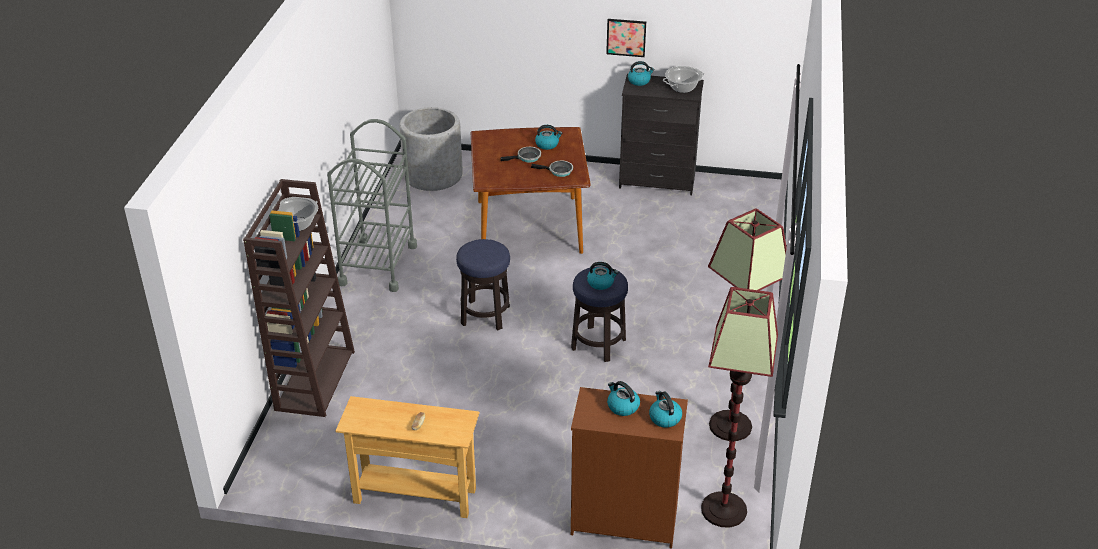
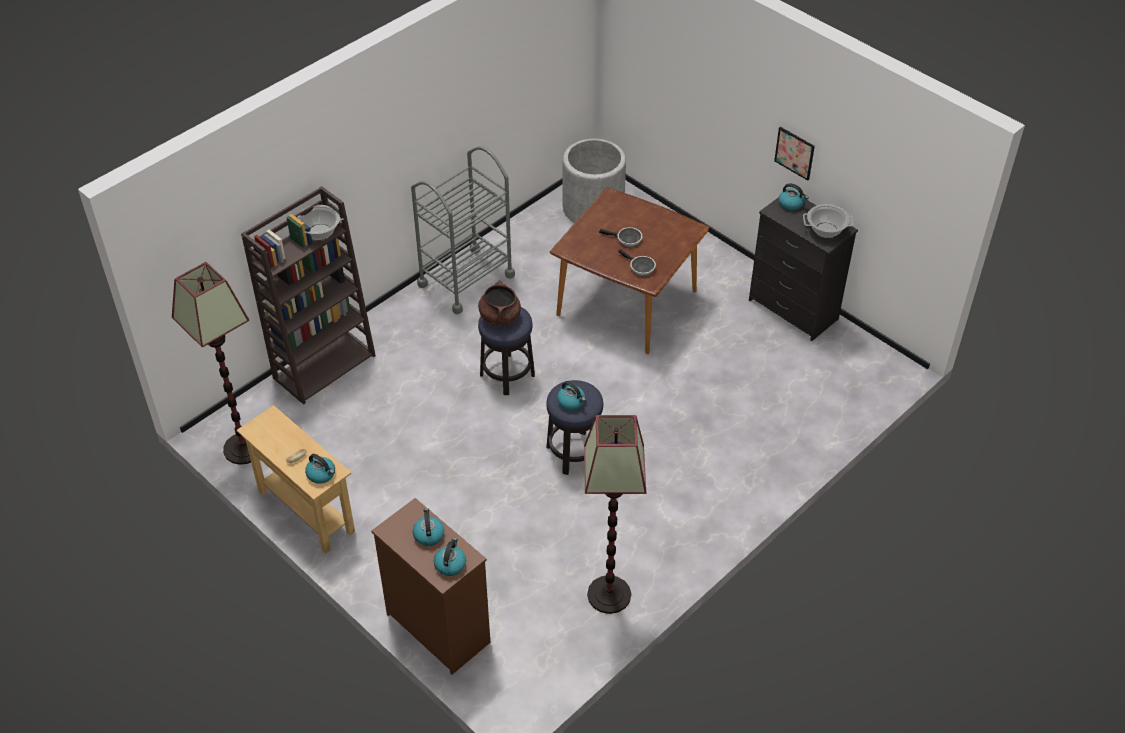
camera: 35 degrees right, 10 degrees up
kettle [535,125,563,150] -> kettle moved to [305,454,335,484]
floor lamp [701,287,778,527] -> floor lamp moved to [172,262,251,465]
none -> brown cooking pot [478,280,521,326]

